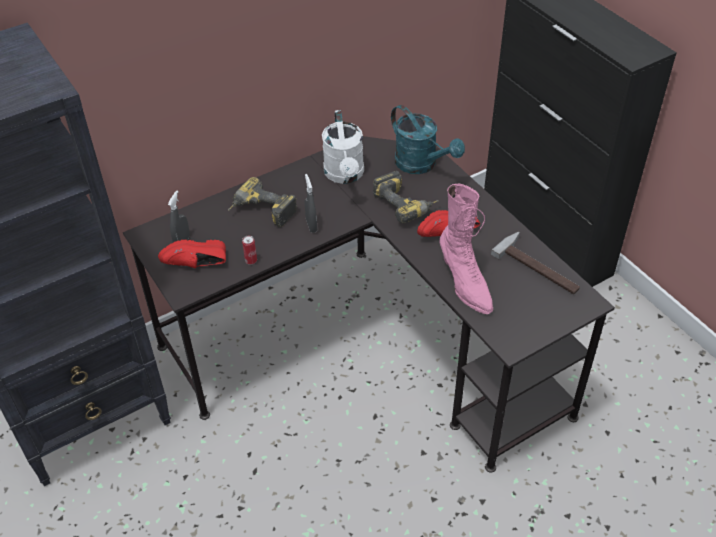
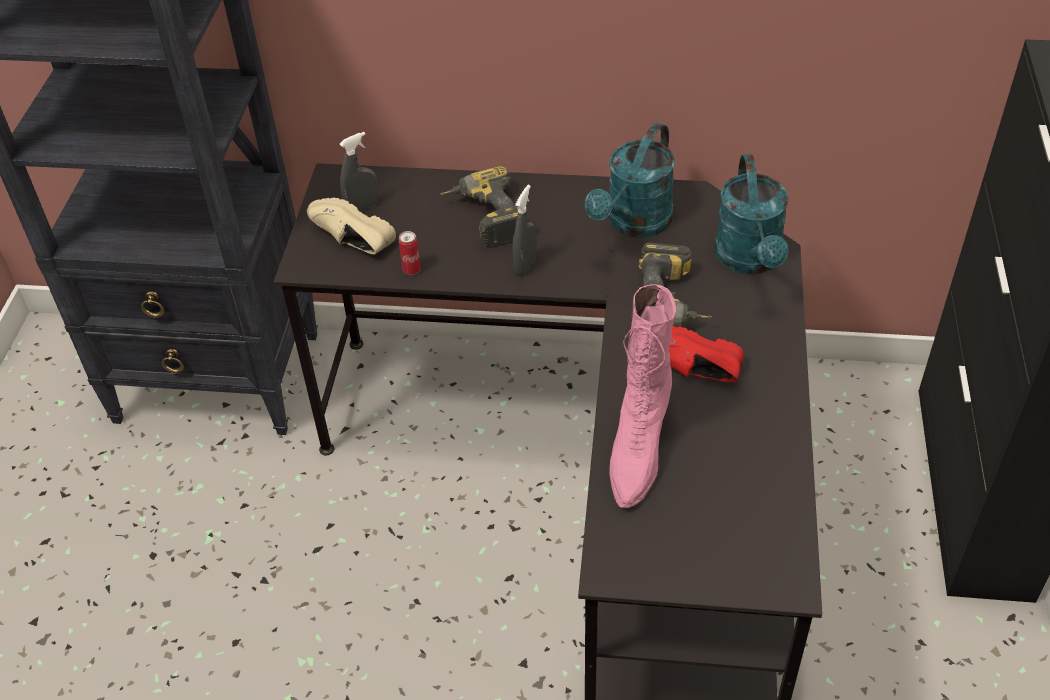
camera: 40 degrees right, 0 degrees up
red shoe [158,240,226,268] -> beige shoe [307,198,396,255]
white watering can [322,110,364,184] -> turquoise watering can [585,123,675,238]
hammer [491,232,580,294] -> none

